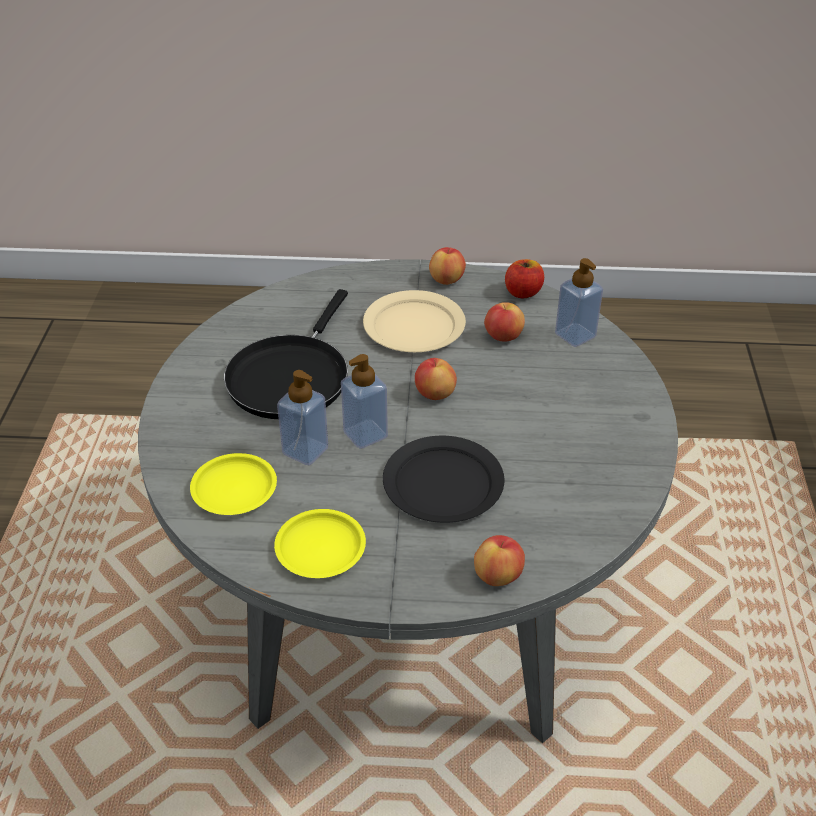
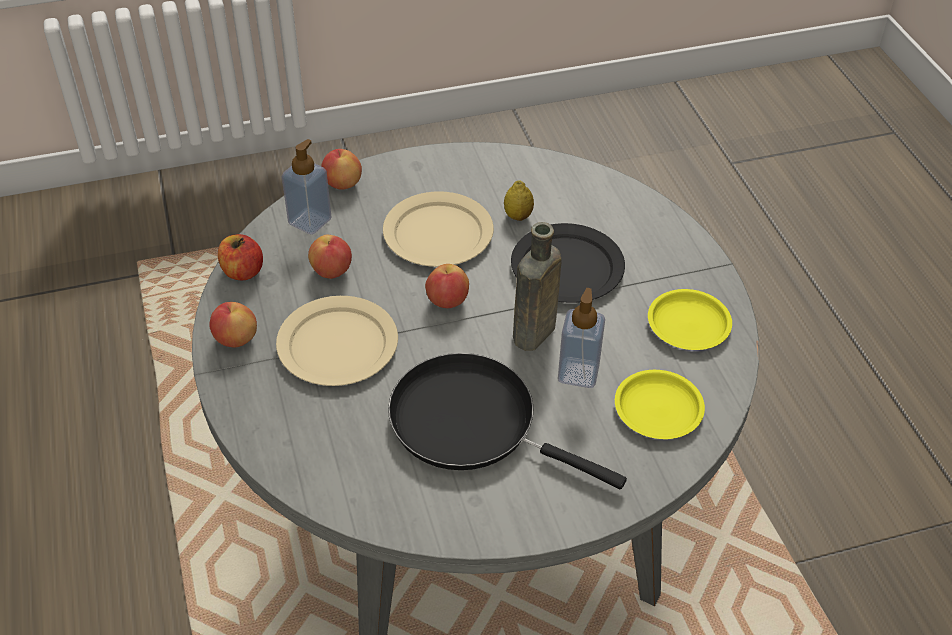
camera: 110 degrees left, 5 degrees up
black frying pan [224,289,348,419] -> black frying pan turned 150 degrees counterclockwise [388,353,627,489]
soap dispenser [341,354,388,449] -> brown bottle [513,222,562,351]
apple [474,535,525,586] -> apple moved to [321,149,362,189]
none -> beige plate [383,191,494,267]
none -> lemon [504,180,534,221]

